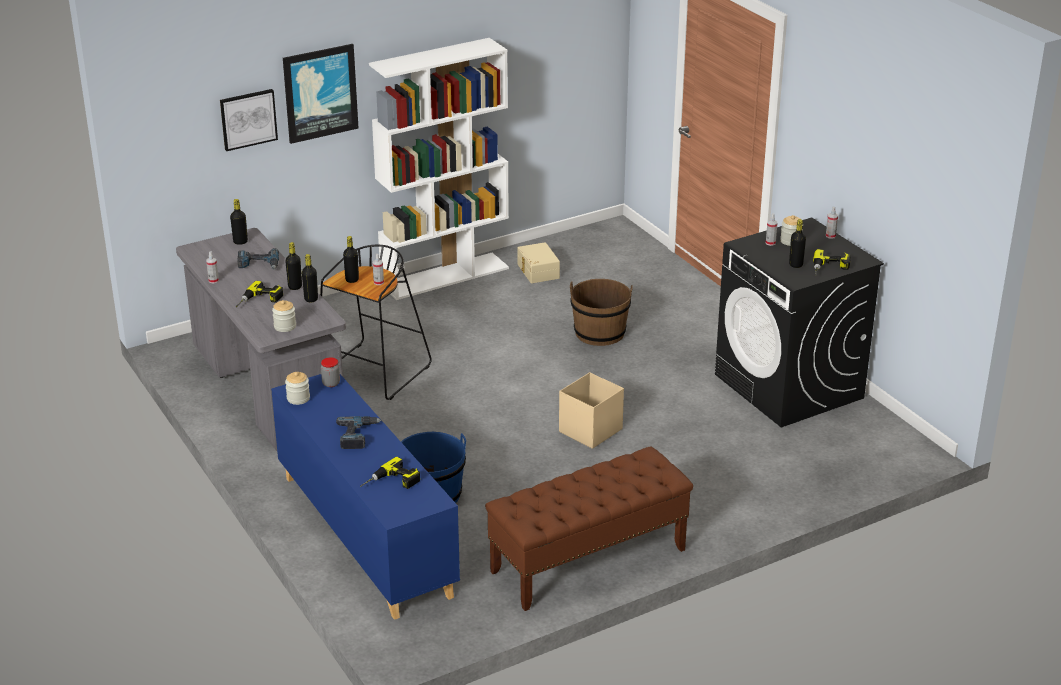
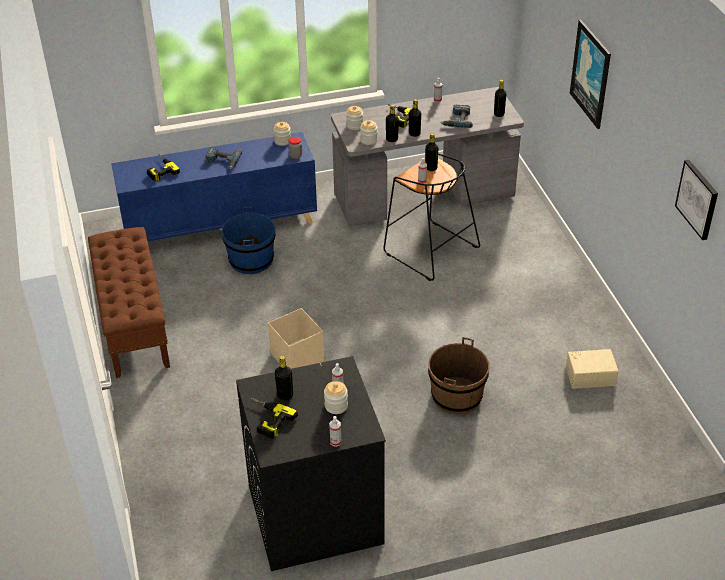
camera: 105 degrees right, 10 degrees up
picture [220,89,278,151] -> picture moved to [675,160,718,240]
white bookcase [369,38,509,300] -> none
none -> jar [360,120,378,145]

